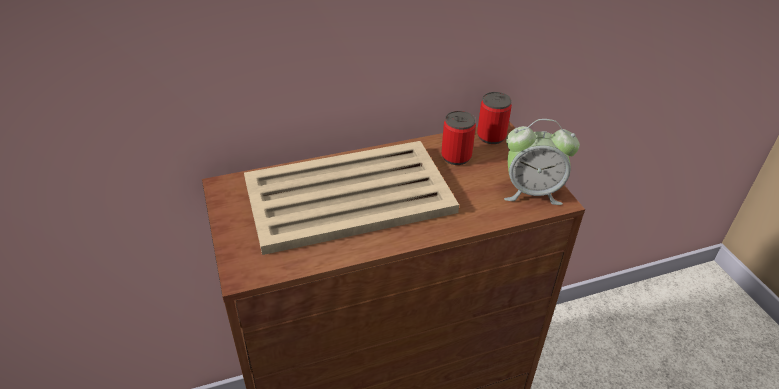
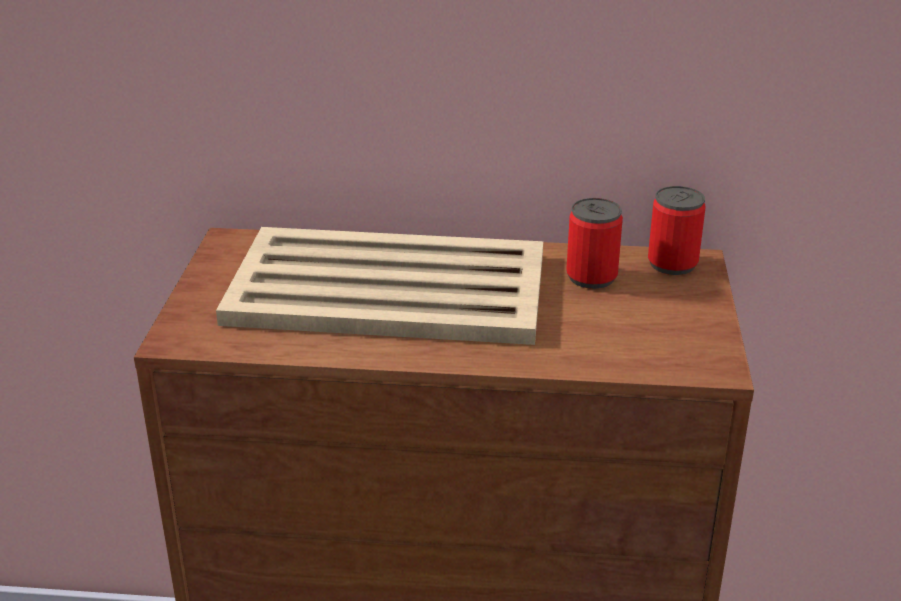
camera: 25 degrees right, 10 degrees down
alarm clock [504,119,580,205] -> none

